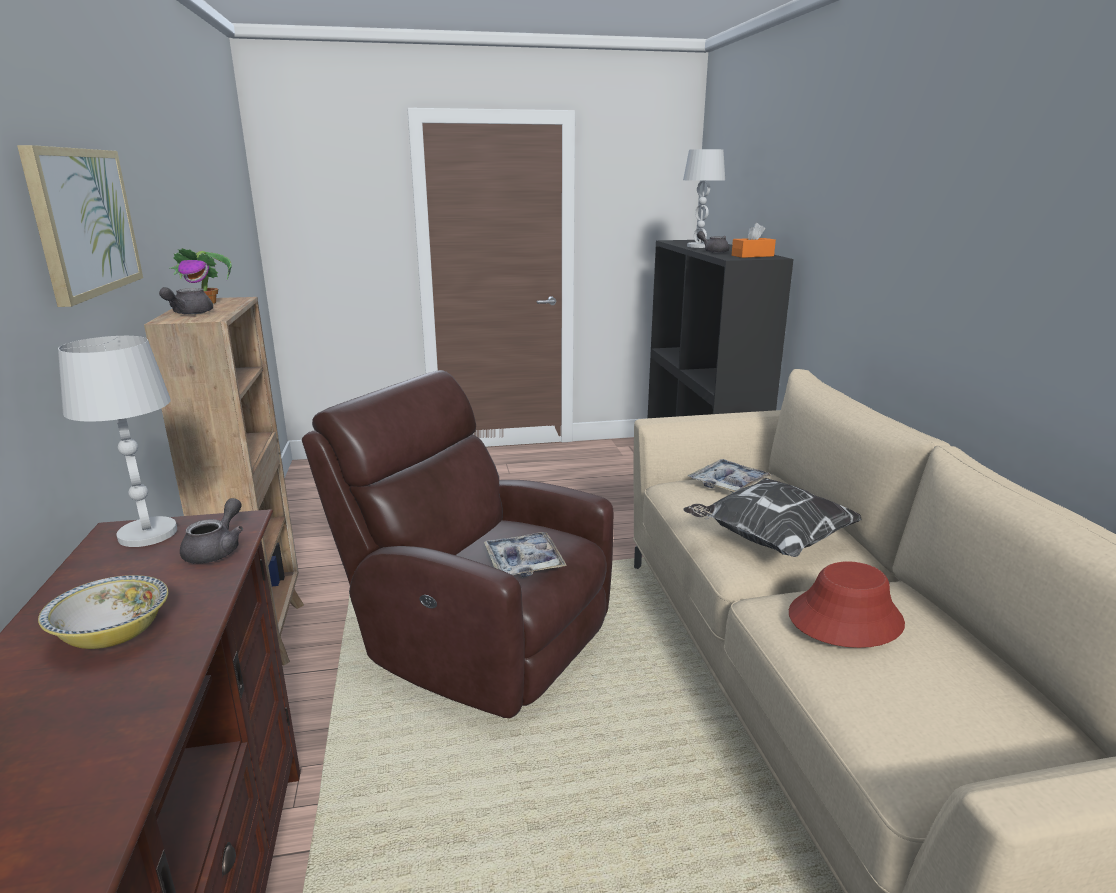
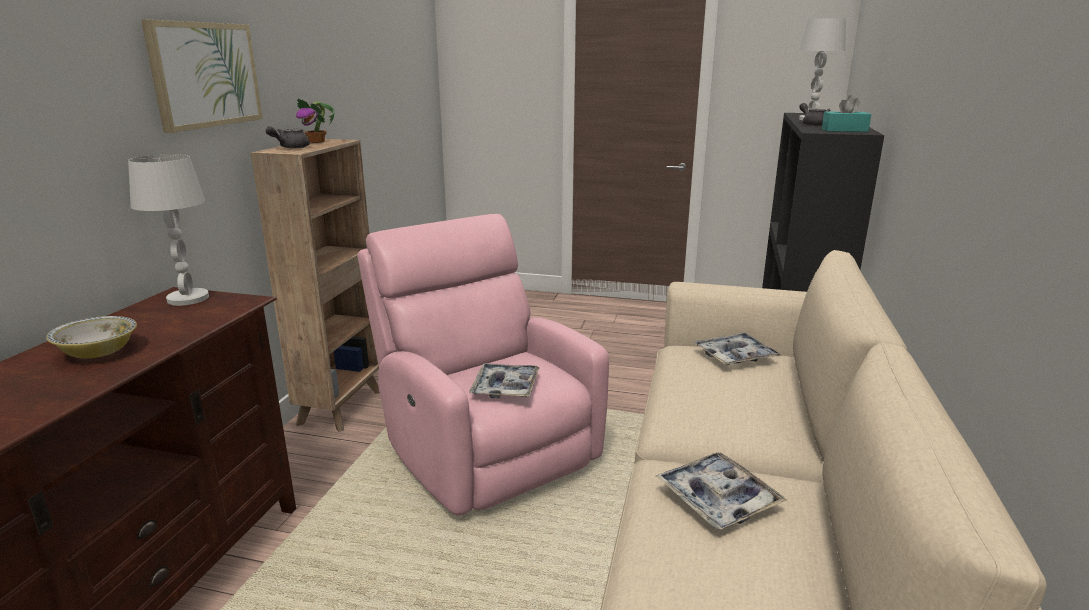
camera: 25 degrees right, 0 degrees up
grey teapot [180,498,243,564] -> none
brown armchair [302,370,614,718] -> pink armchair [357,214,609,515]
pillow [683,478,862,557] -> none
orange tissue box [732,223,776,258] -> turquoise tissue box [822,95,871,132]
red hat [789,561,905,648] -> tray [656,452,787,529]

